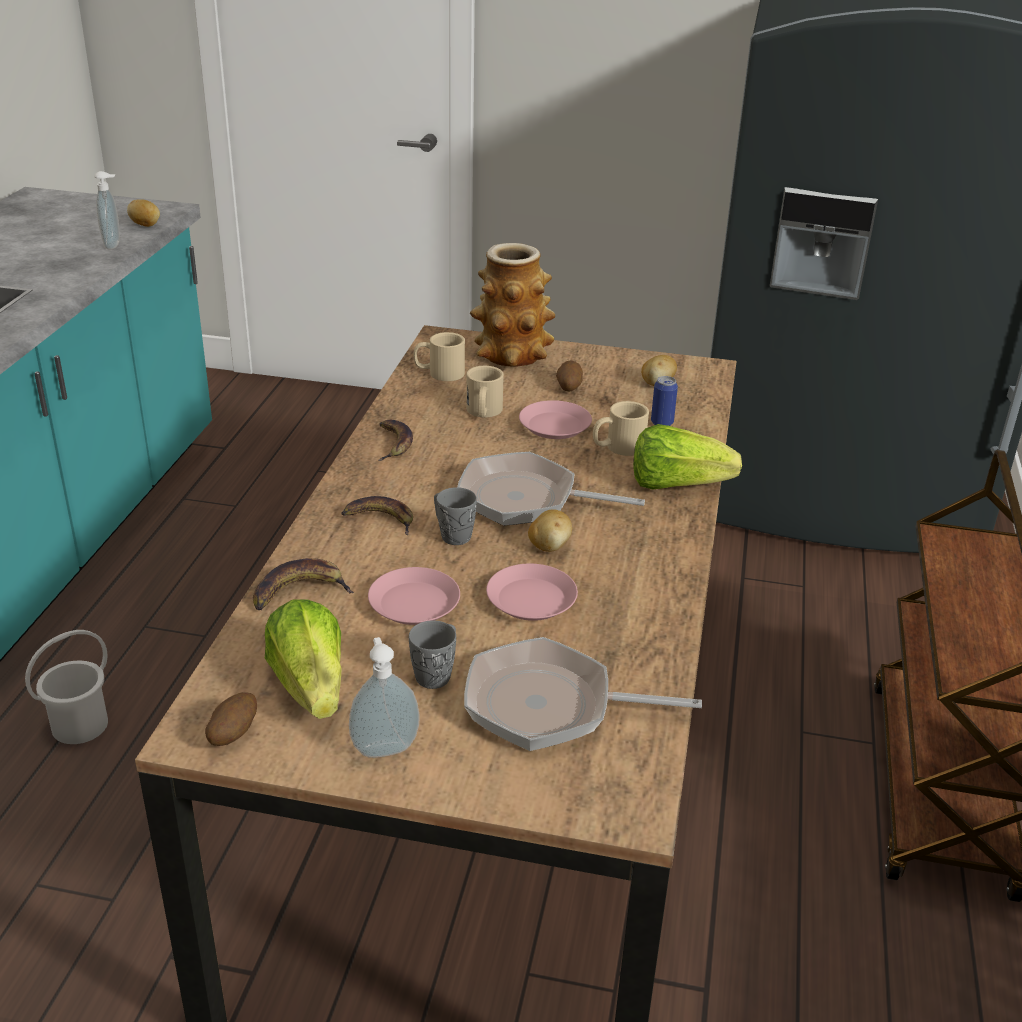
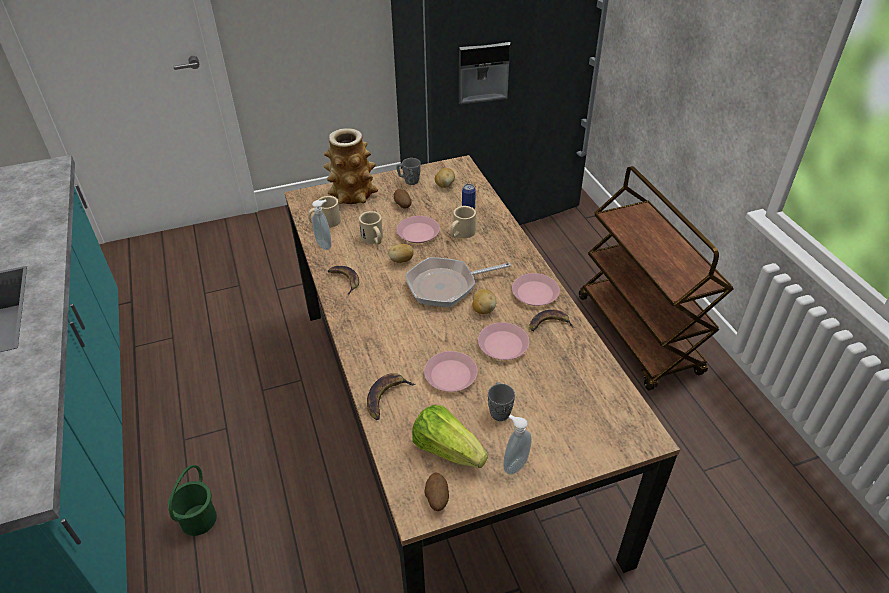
camera: 30 degrees left, 10 degrees up
white bucket [25,630,108,744] -> green bucket [168,465,217,536]
soap dispenser [94,171,120,249] -> soap dispenser moved to [312,199,332,250]
potato [127,200,160,227] -> potato moved to [389,244,414,263]
banana [342,496,413,535] -> banana moved to [530,310,575,331]
grey mug [434,487,477,545] -> grey mug moved to [396,158,421,185]
frying pan [464,637,702,751] -> none
lettuce [633,424,742,489] -> none
none -> pink plate [512,273,560,306]

